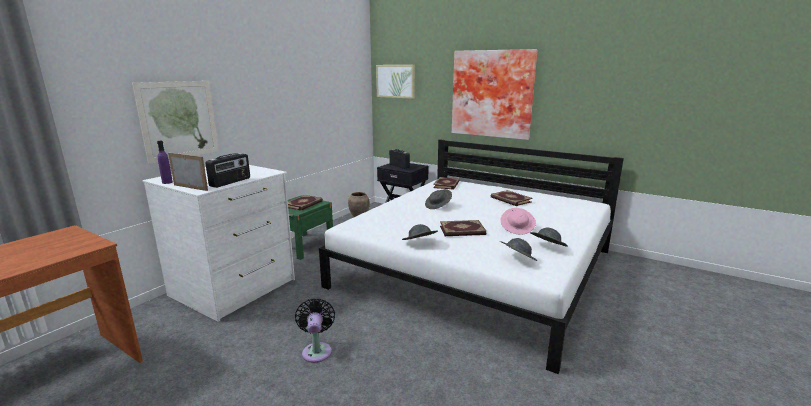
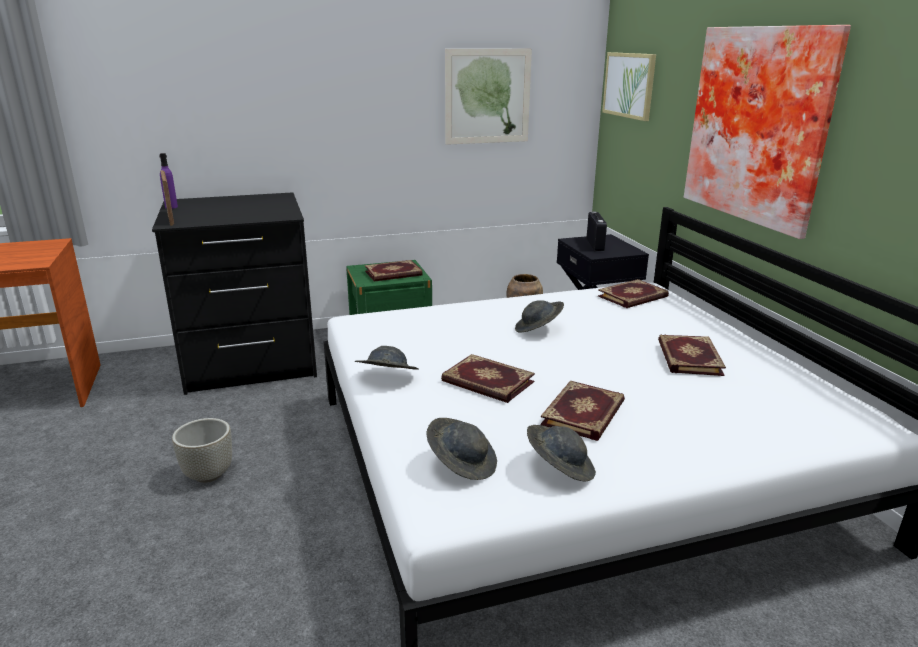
camera: 40 degrees right, 5 degrees up
picture [132,81,219,164] -> picture moved to [445,49,532,145]
white dresser [142,165,295,322] -> black dresser [152,192,317,395]
radio [205,153,250,188] -> none
black fan [295,298,335,363] -> grey planter [172,418,232,483]
pink hat [501,208,536,235] -> book [540,380,625,441]

